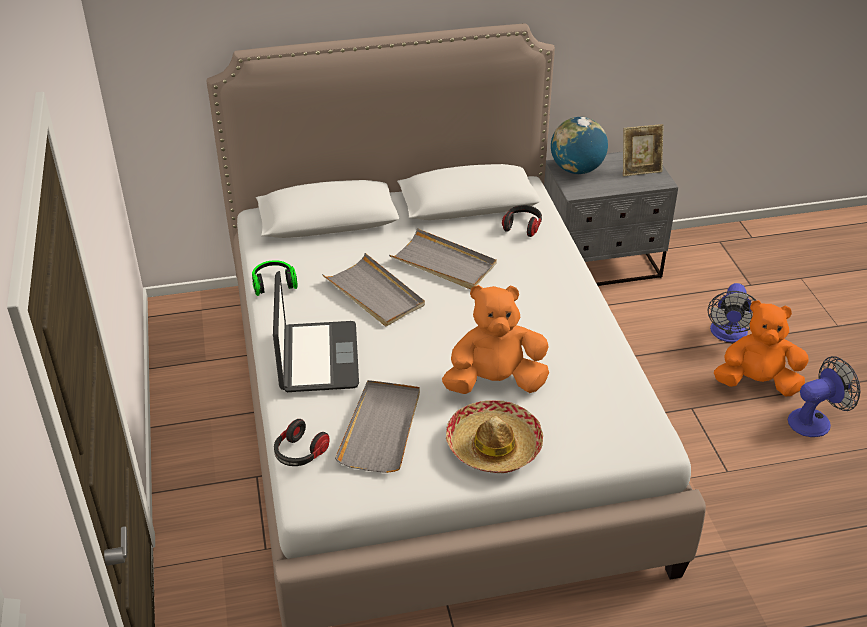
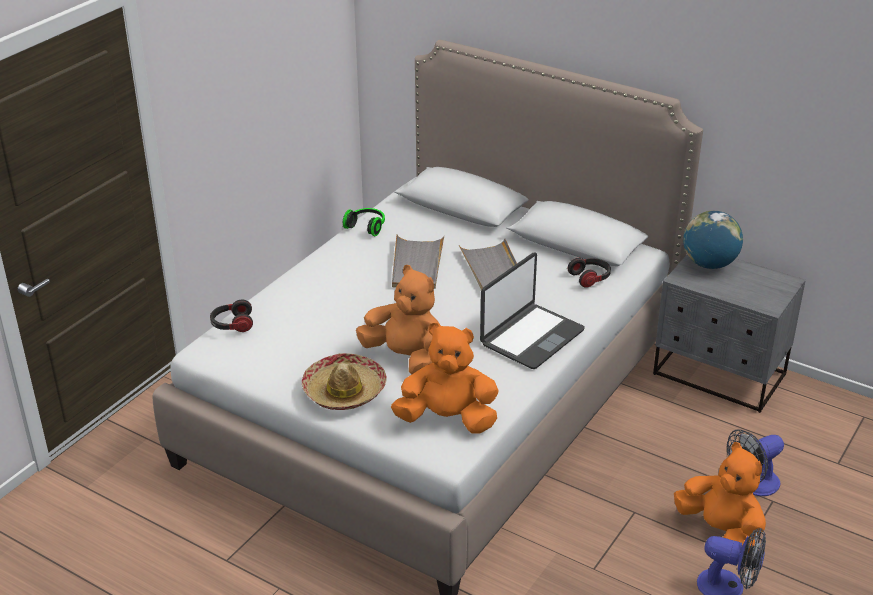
camera: 45 degrees right, 5 degrees down
laptop [273,271,359,392] -> laptop moved to [480,253,585,369]
grey tray [335,380,420,473] -> none
picture frame [623,124,664,176] -> none
none -> orange plush toy [391,322,499,434]

